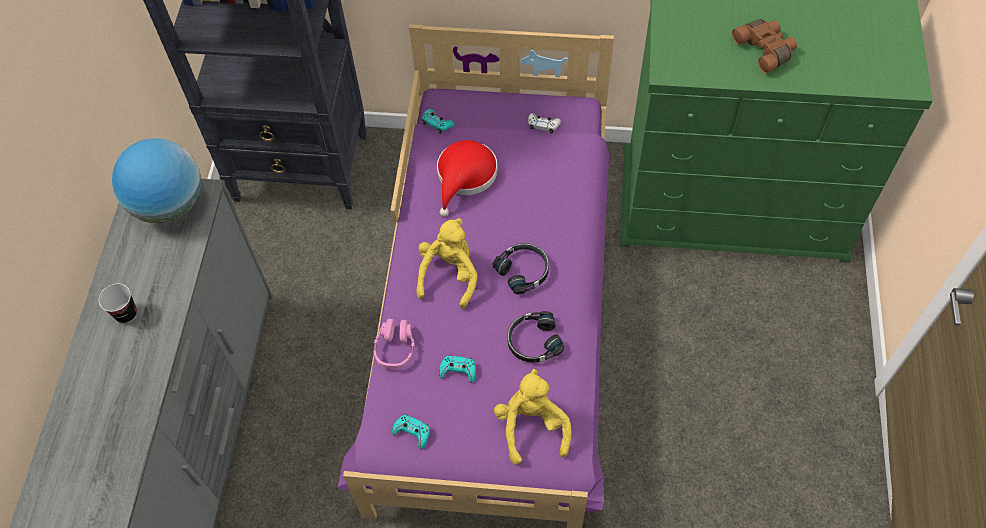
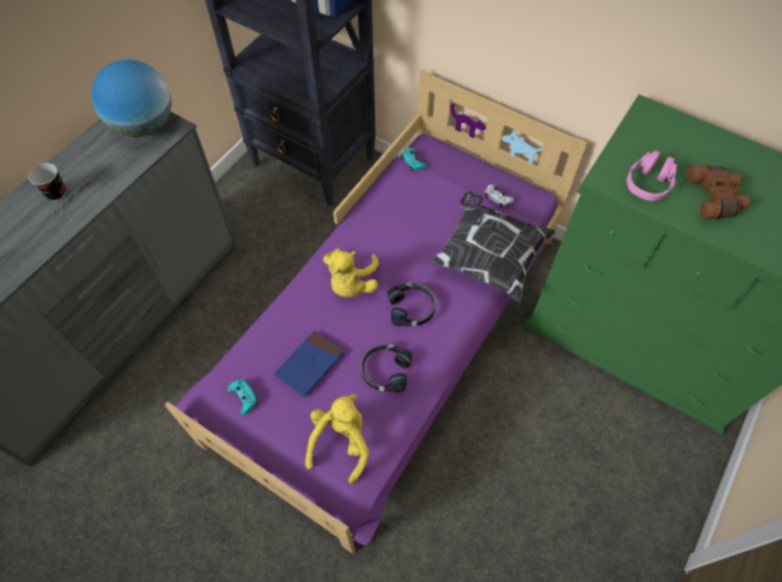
camera: 25 degrees right, 0 degrees up
pink headphones [373,319,415,369] -> pink headphones moved to [627,150,677,201]
yellow plush toy [416,218,478,309] -> yellow plush toy turned 150 degrees clockwise [323,248,379,297]
red hat [437,140,498,217] -> none
turquoise game controller [439,355,476,383] -> blue book [275,331,345,398]
none -> pillow [430,192,556,303]

